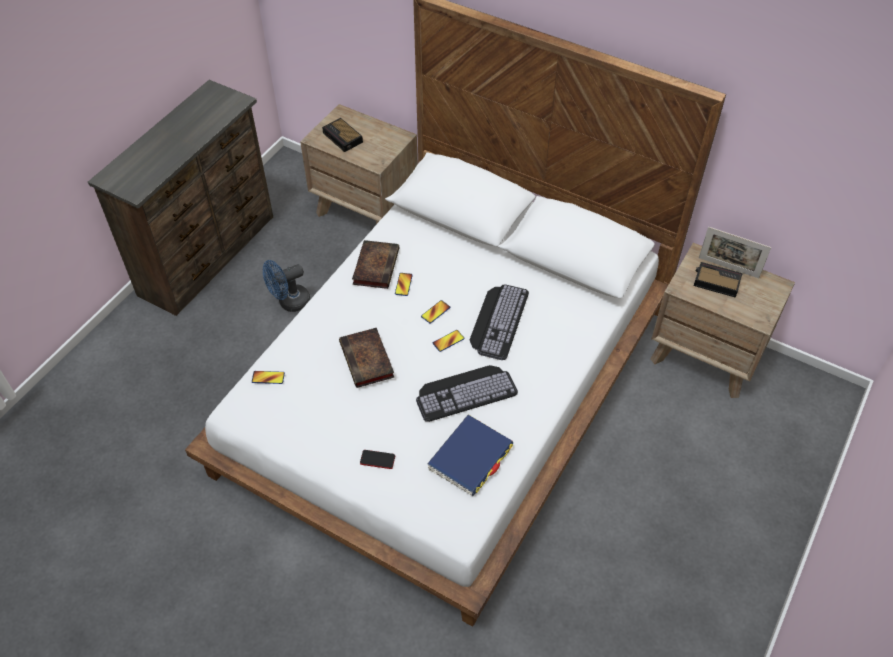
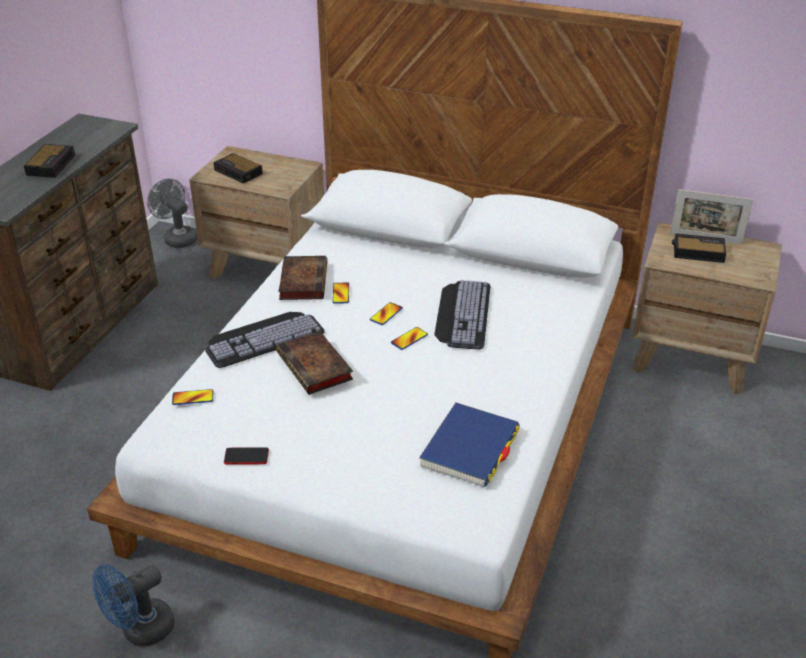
camera: 10 degrees left, 15 degrees down
blue fan [263,260,310,312] -> blue fan moved to [93,564,175,646]
phone [360,450,395,469] -> phone moved to [224,447,269,465]
keyboard [416,365,518,422] -> keyboard moved to [205,312,324,368]
none -> alarm clock [24,144,75,178]
none -> grey fan [147,178,197,248]

